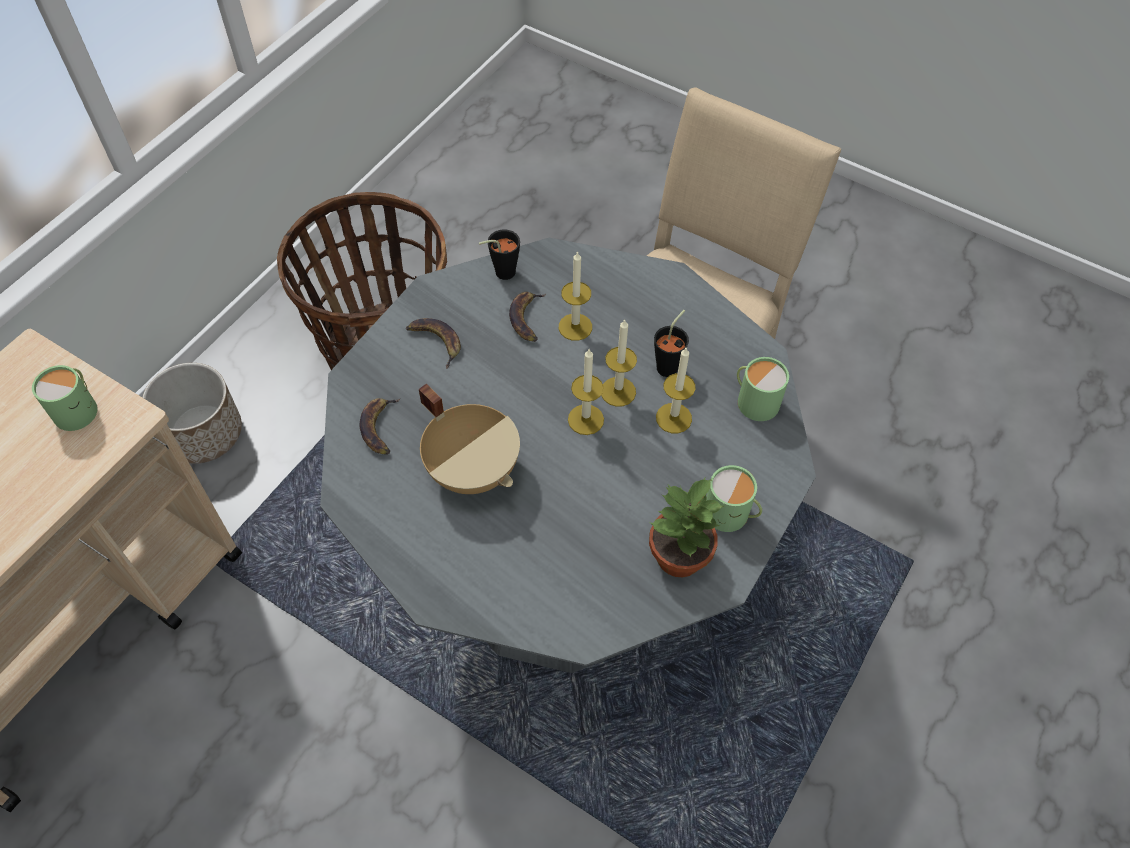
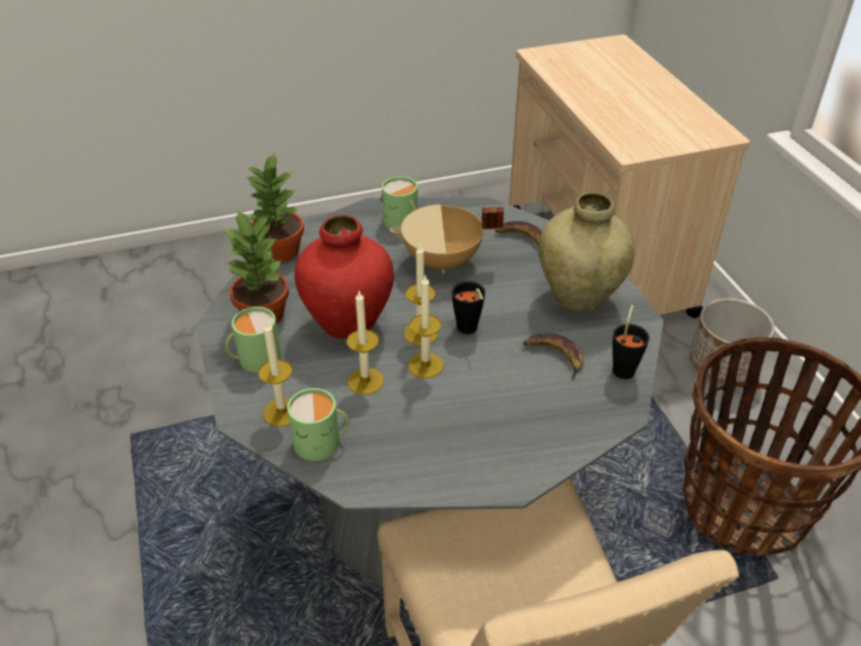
camera: 130 degrees right, 15 degrees down
green mug [32,365,98,431] -> green mug moved to [381,176,418,229]
banana [406,318,461,369] -> beige vase [538,192,635,312]
candle [559,251,592,341] -> candle moved to [258,320,292,427]
black cup [654,310,689,377] -> black cup moved to [452,281,486,334]
none -> potted plant [246,153,304,263]
none -> red vase [295,215,394,339]

